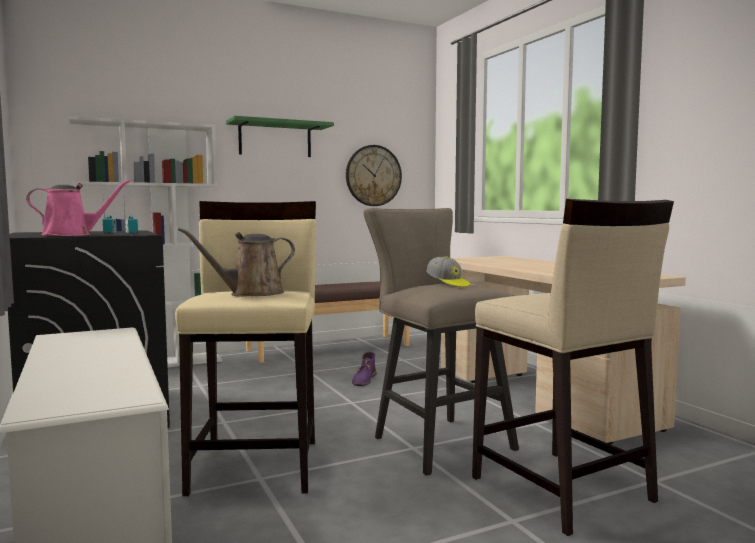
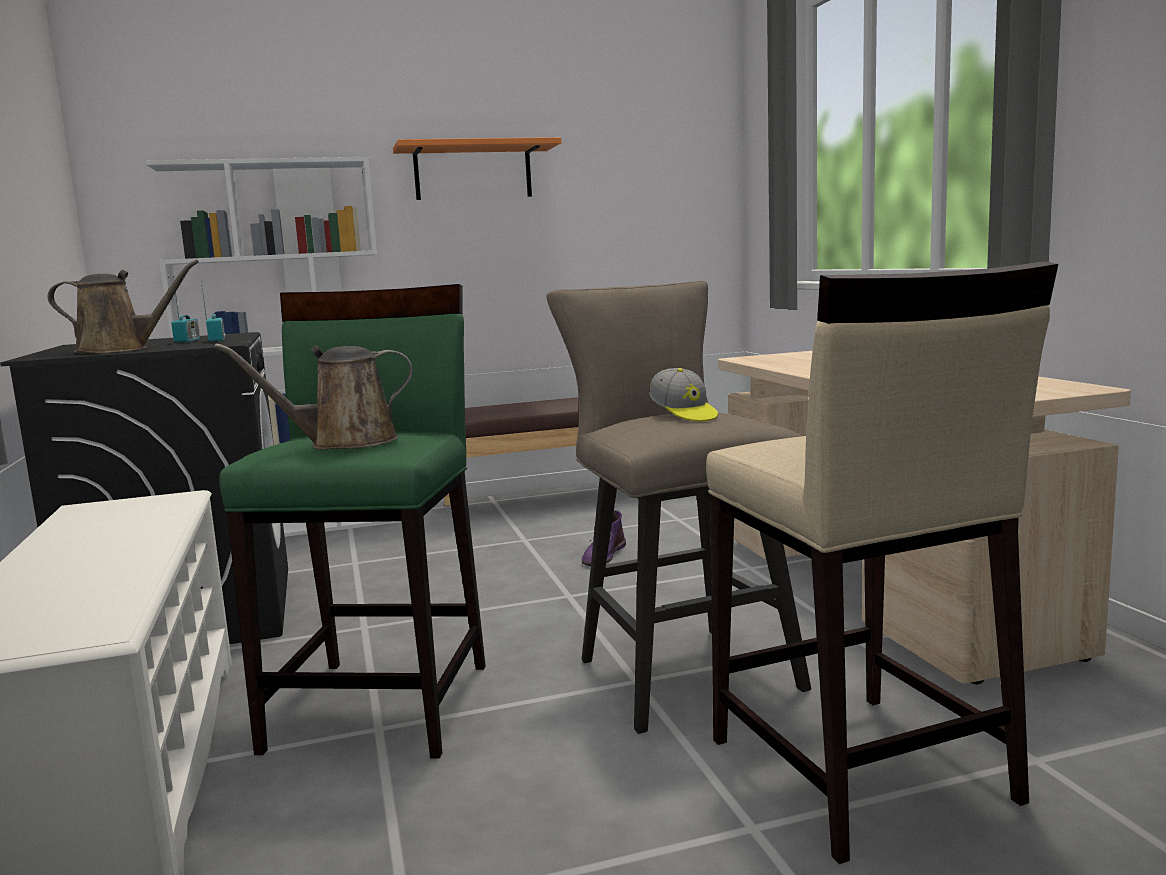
camera: 10 degrees right, 5 degrees up
pink watering can [26,179,131,236] -> brown watering can [48,259,199,353]
beige stool [175,201,317,496] -> green stool [219,284,486,759]
green shelf [226,116,334,157] -> orange shelf [393,137,561,200]
wall clock [346,145,402,206] -> none

